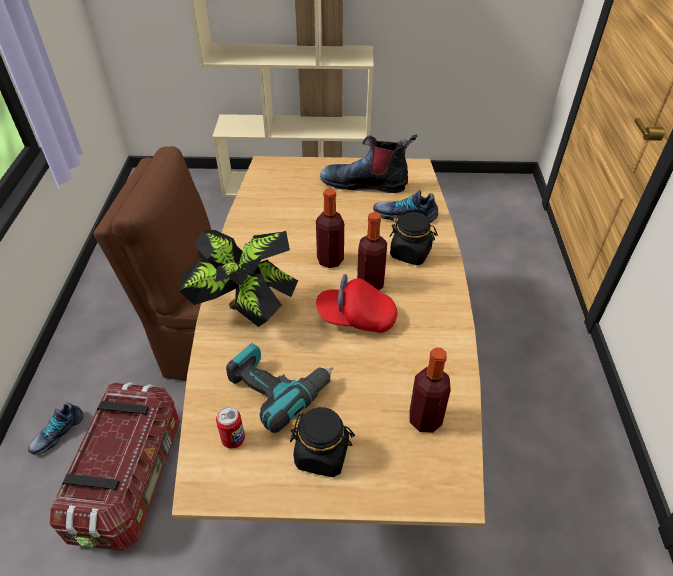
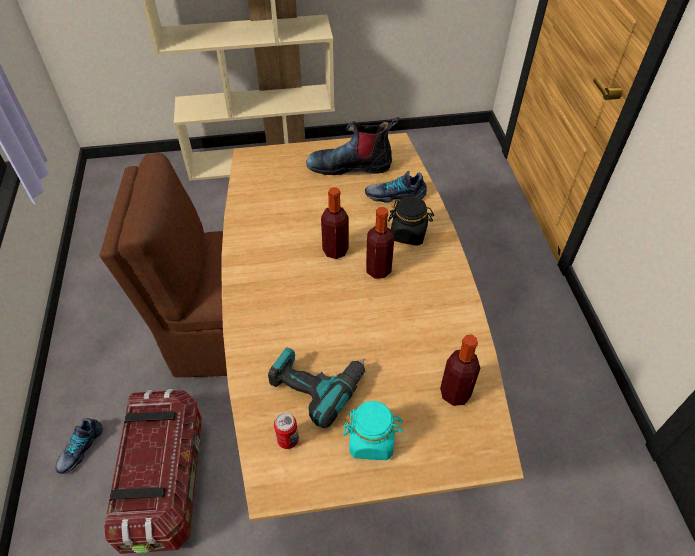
camera: 10 degrees left, 5 degrees up
potted plant [179,230,298,327] -> none
black jar [290,407,355,477] -> turquoise jar [343,401,403,460]
red cap [316,274,397,333] -> none

